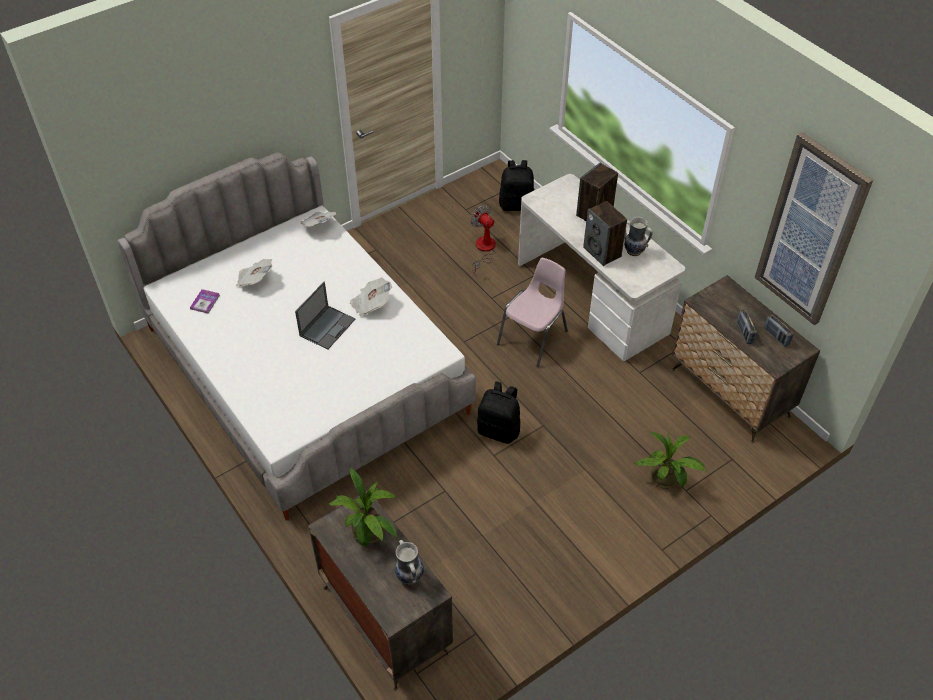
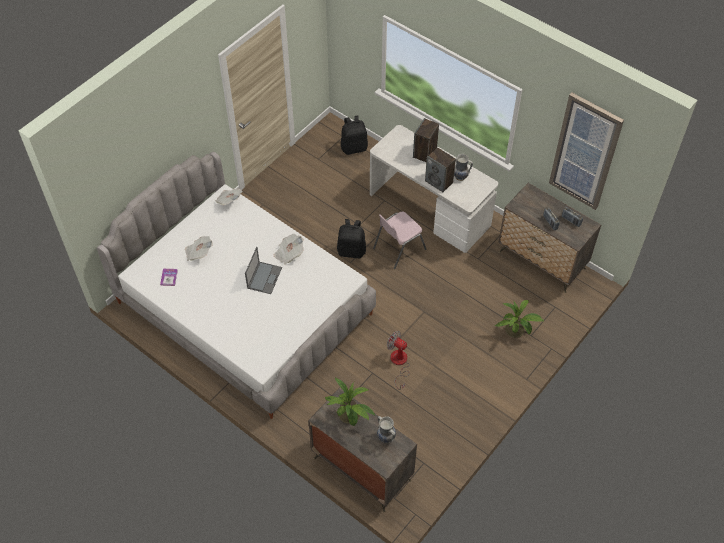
camera: 15 degrees left, 5 degrees up
fan [470,205,496,273] -> fan moved to [387,331,410,390]
black backpack [477,381,520,444] -> black backpack moved to [337,219,366,258]
pink chair [497,258,568,367] -> pink chair turned 150 degrees counterclockwise [373,211,426,269]

